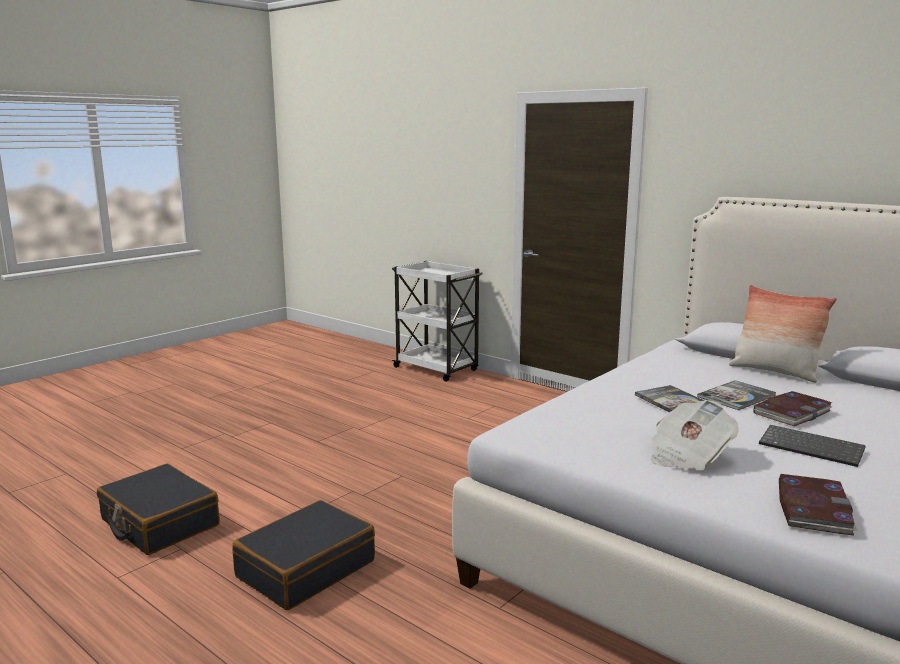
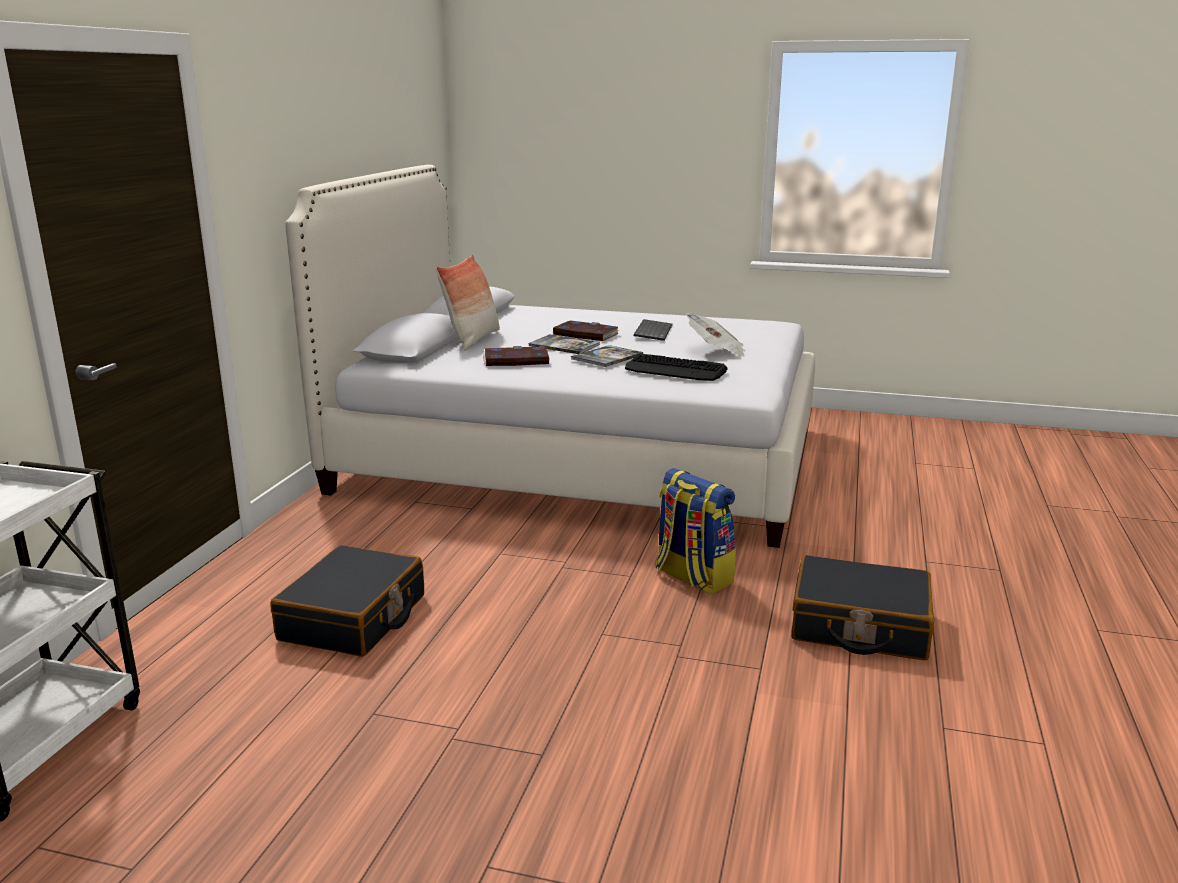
camera: 115 degrees left, 5 degrees up
black suitcase [97,464,220,555] -> black suitcase moved to [270,545,424,657]
book [779,474,857,536] -> book moved to [483,346,550,366]
none -> keyboard [625,354,728,381]
none -> backpack [656,468,736,595]

